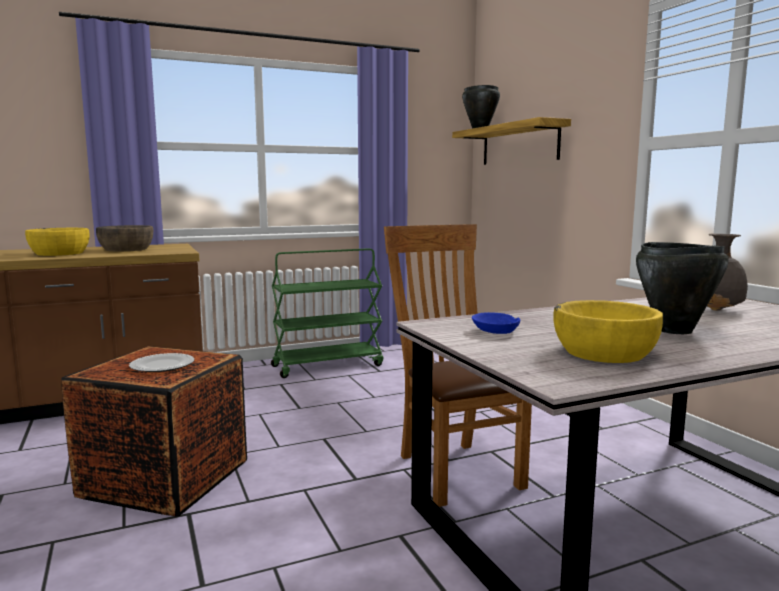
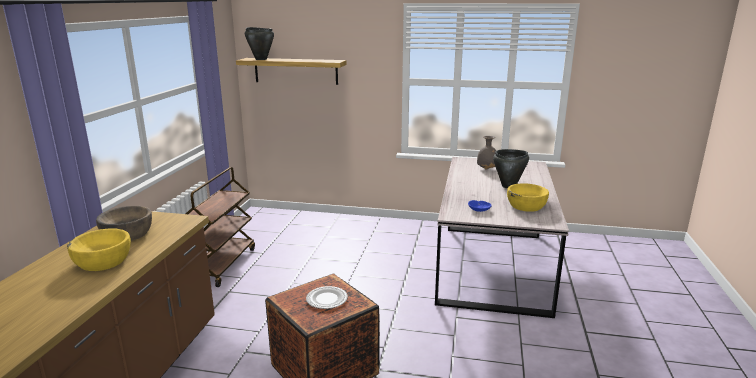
camera: 55 degrees left, 10 degrees up
green cart [271,248,383,378] -> brown cart [186,167,255,287]
brown chair [384,224,532,507] -> none

